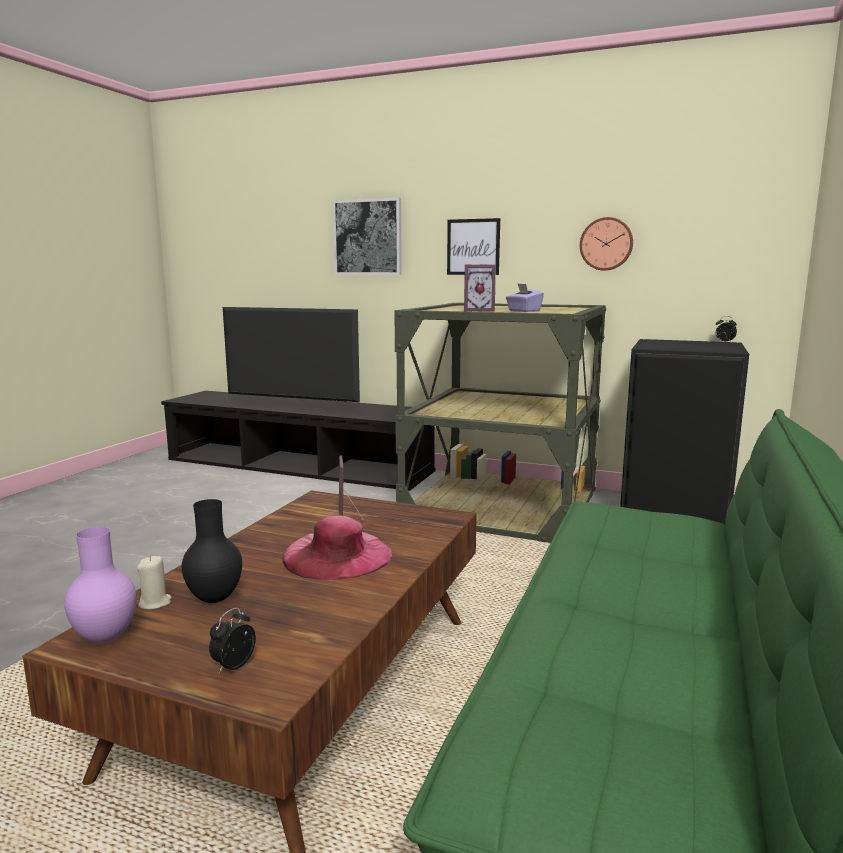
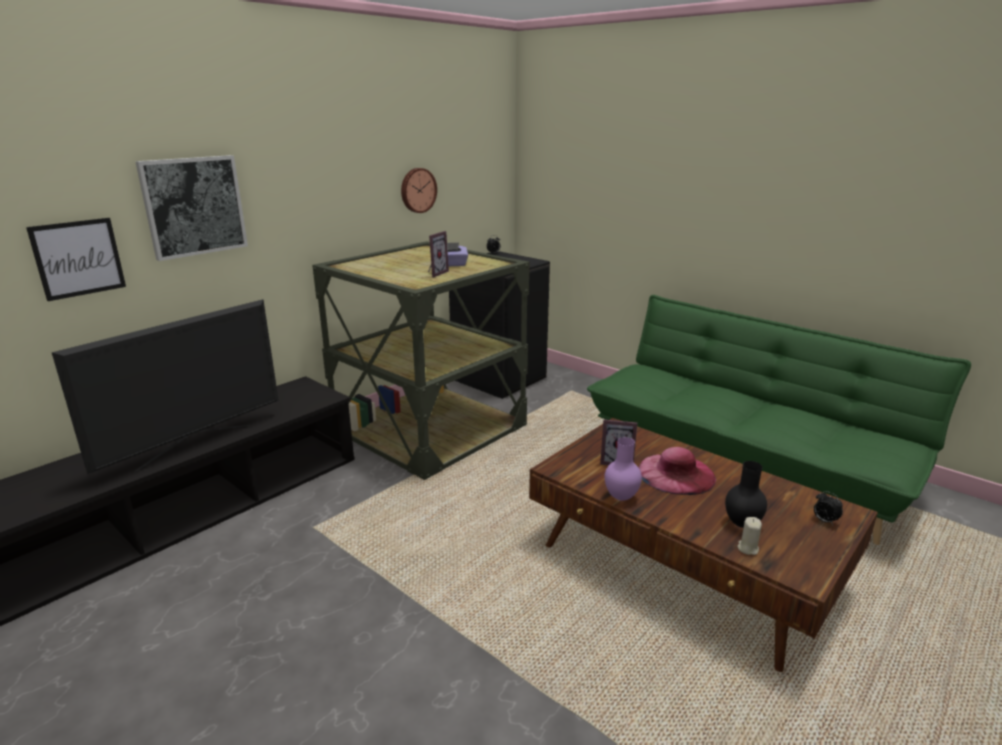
camera: 70 degrees left, 10 degrees up
purple vase [64,527,136,643] -> purple vase moved to [605,437,642,501]
picture [447,218,500,275] -> picture moved to [26,218,126,301]

